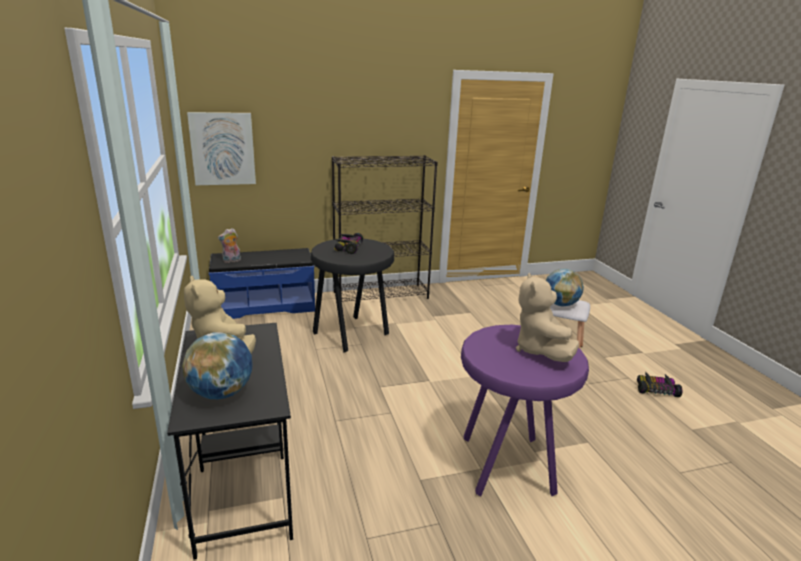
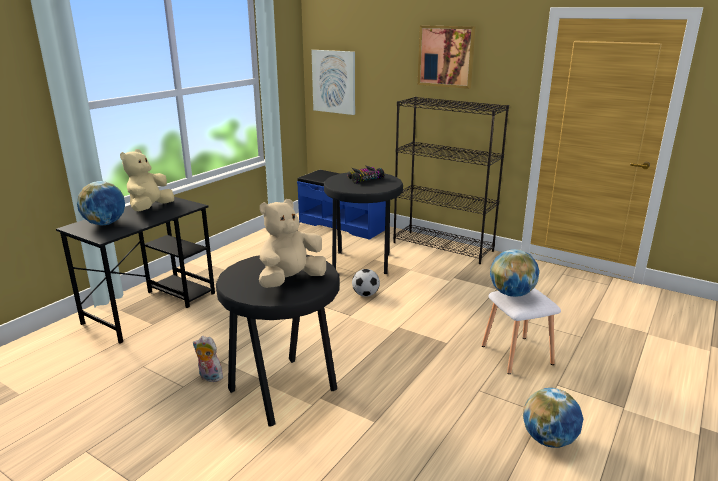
camera: 50 degrees right, 0 degrees up
plush toy [218,228,241,263] -> plush toy moved to [193,336,223,382]
purple stool [461,325,589,496] -> black stool [216,255,339,427]
toy car [637,372,682,397] -> globe [523,388,583,448]
none -> football [352,269,380,297]
none -> picture [418,26,476,89]

